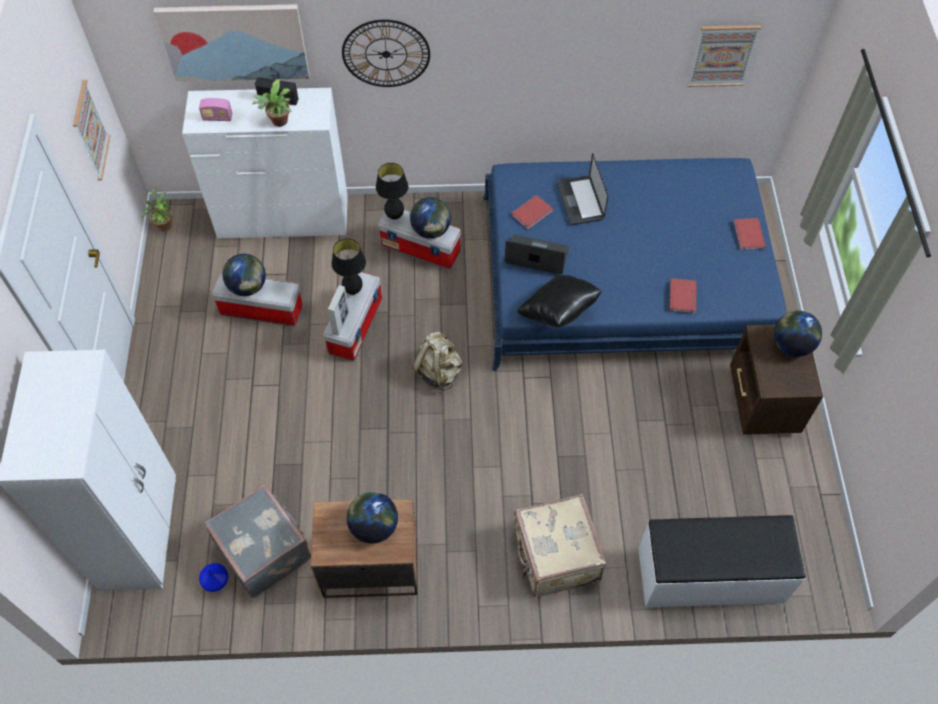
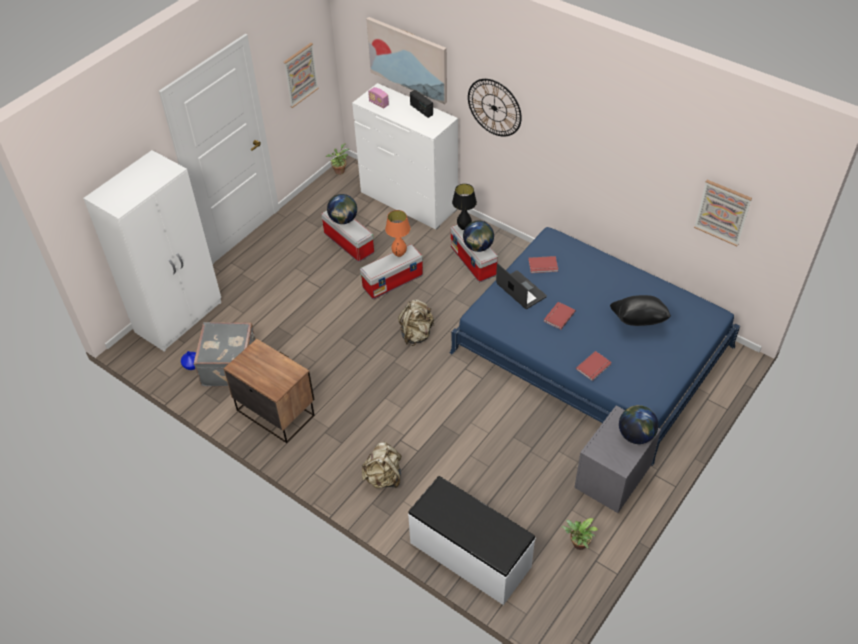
camera: 40 degrees right, 10 degrees down
potted plant [252,79,291,127] -> potted plant moved to [561,518,598,550]
picture frame [327,285,349,336] -> none
black table lamp [331,238,366,295] -> orange table lamp [385,210,410,257]
globe [347,492,398,544] -> none
beige suitcase [514,494,606,597] -> beige backpack [361,442,401,488]
black pillow [518,275,602,328] -> black pillow moved to [610,295,671,326]
laptop [557,153,608,225] -> none
brown nightstand [730,325,823,435] -> grey nightstand [574,406,661,513]
red book [733,218,766,250] -> red book moved to [544,302,576,330]

